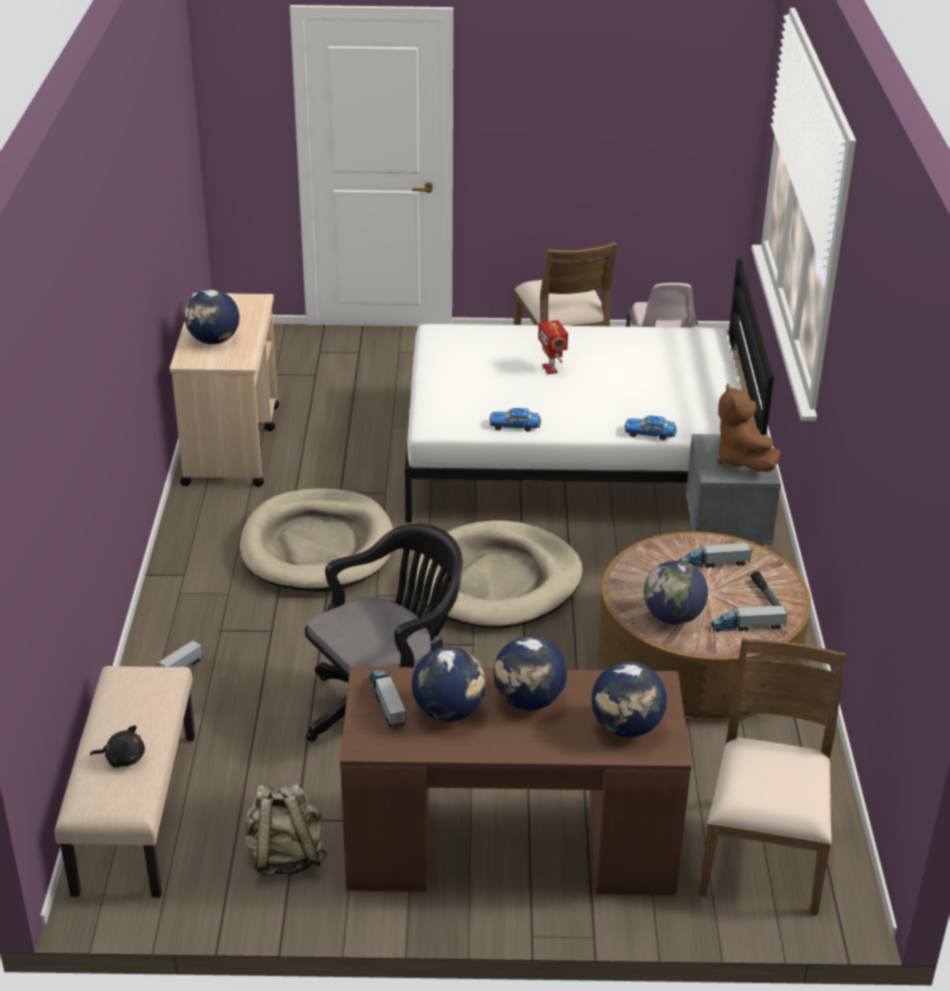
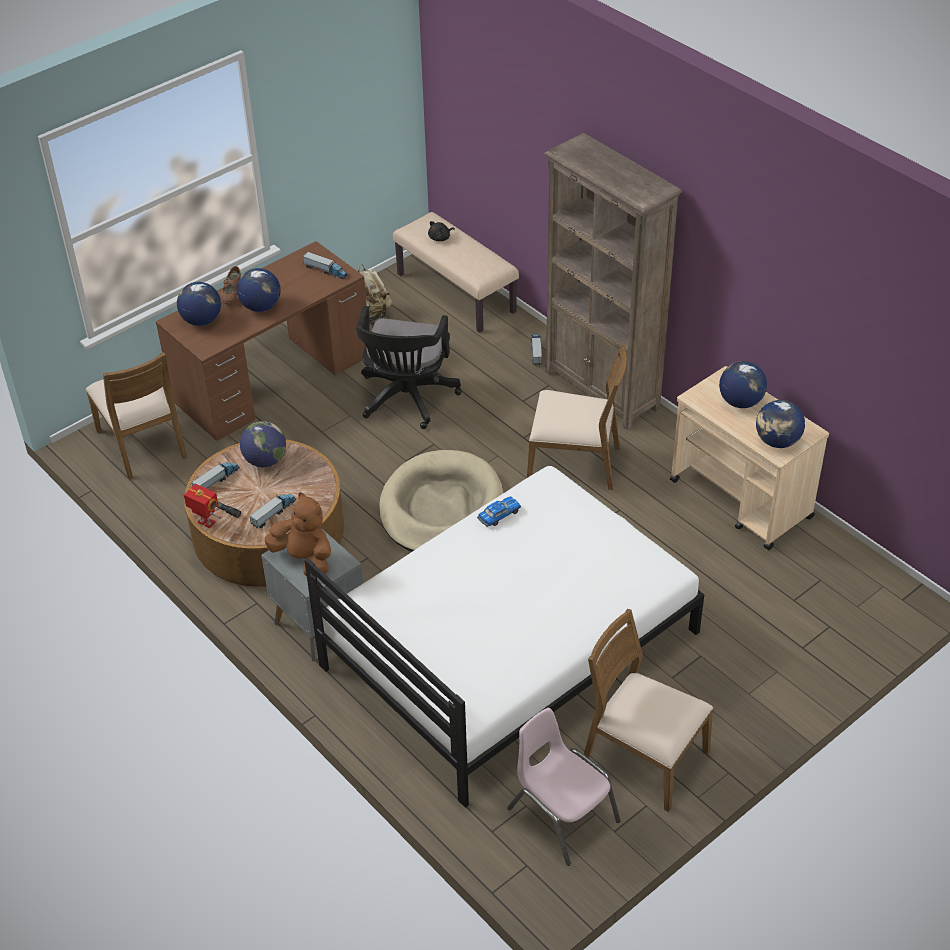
camera: 140 degrees right, 10 degrees up
beige dog bed [240,488,393,592] -> brown chair [527,343,627,490]
globe [412,647,486,722] -> globe moved to [756,400,805,448]
toy robot [538,320,568,374] -> toy robot moved to [184,484,221,528]
toy car [625,416,677,440] -> none
none -> brown shoe [220,266,241,304]
none -> brown bookcase [544,133,682,430]

